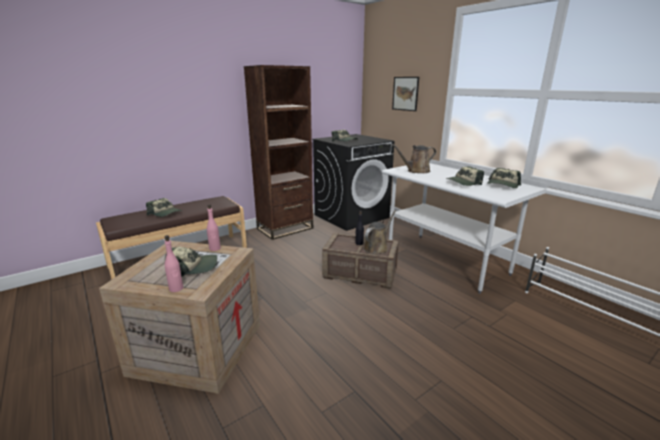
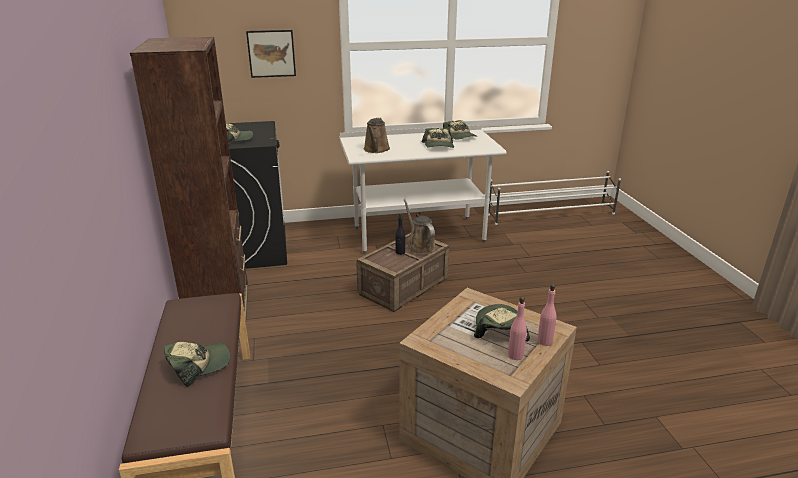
camera: 65 degrees left, 5 degrees up
pink bottle [207,204,221,251] -> pink bottle moved to [508,297,527,360]

